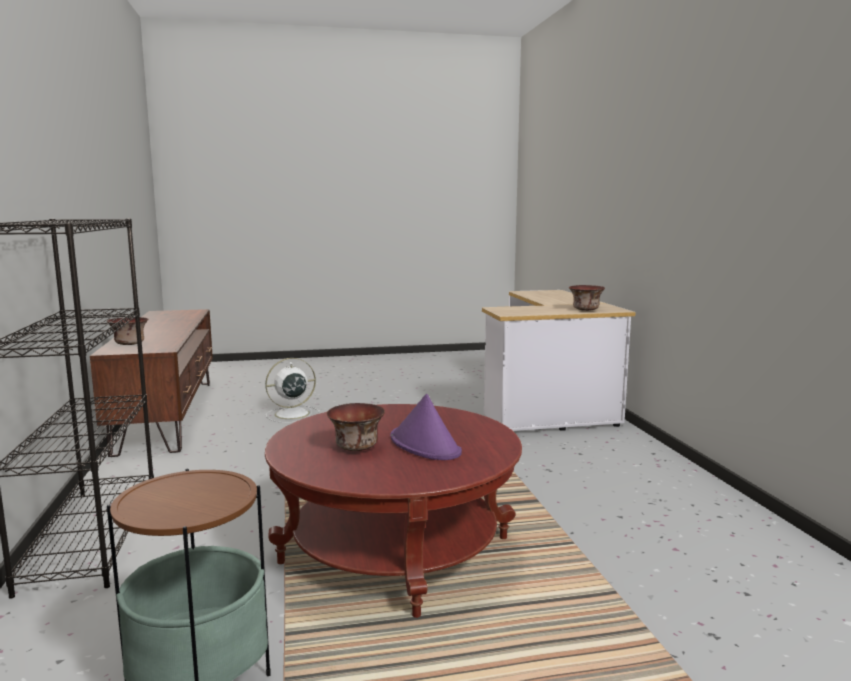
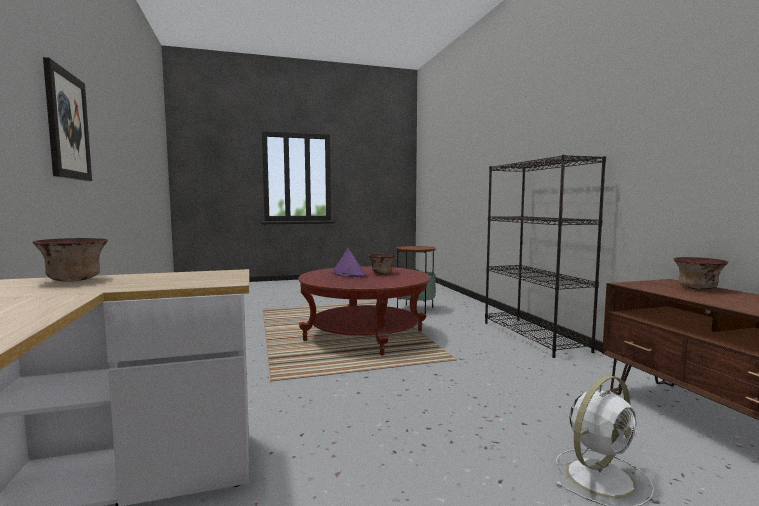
camera: 175 degrees right, 5 degrees down
none -> picture [43,57,92,181]

